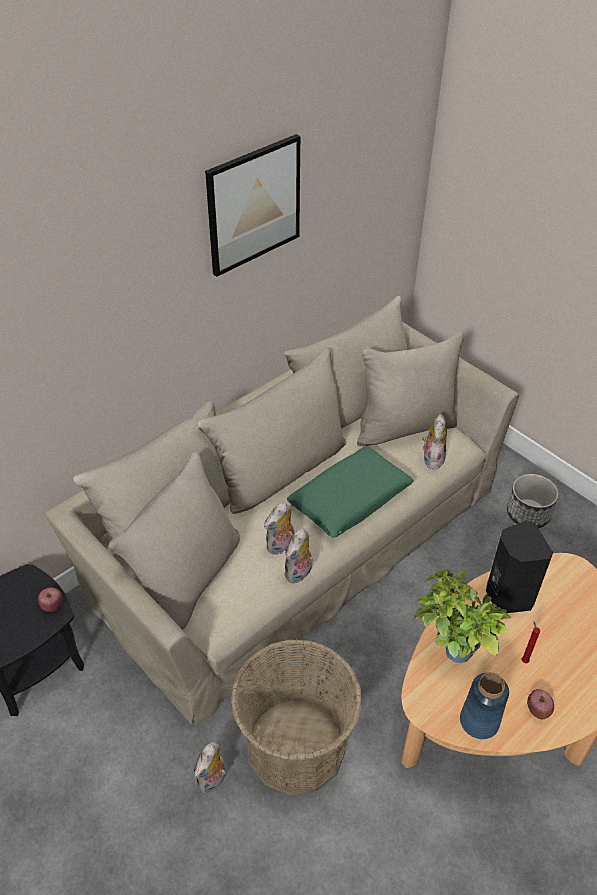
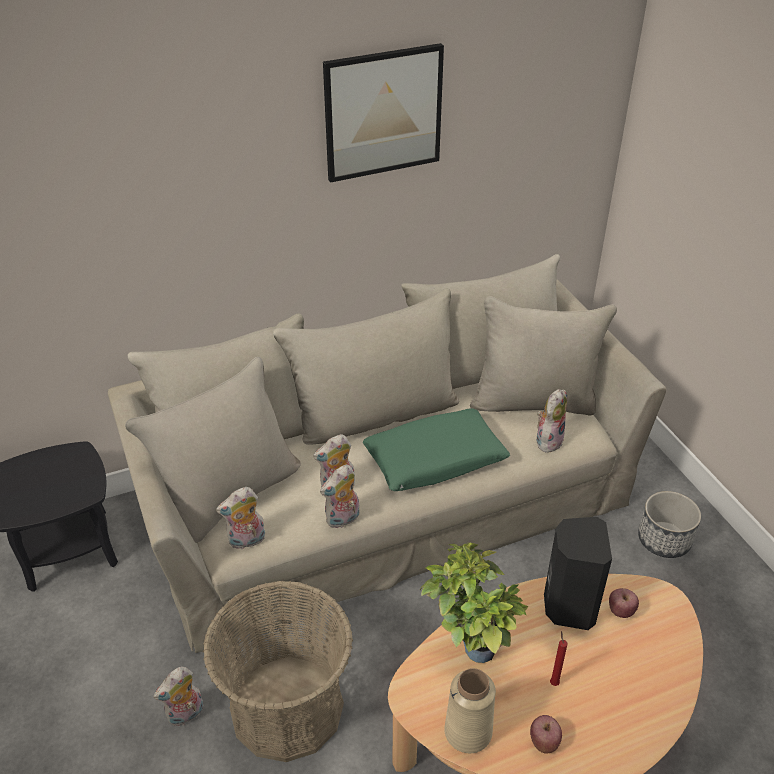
camera: 20 degrees right, 5 degrees down
apple [38,587,63,612] -> apple moved to [609,588,639,618]
blue vase [460,672,509,739] -> beige vase [444,668,496,753]
none -> plush toy [216,487,265,549]

